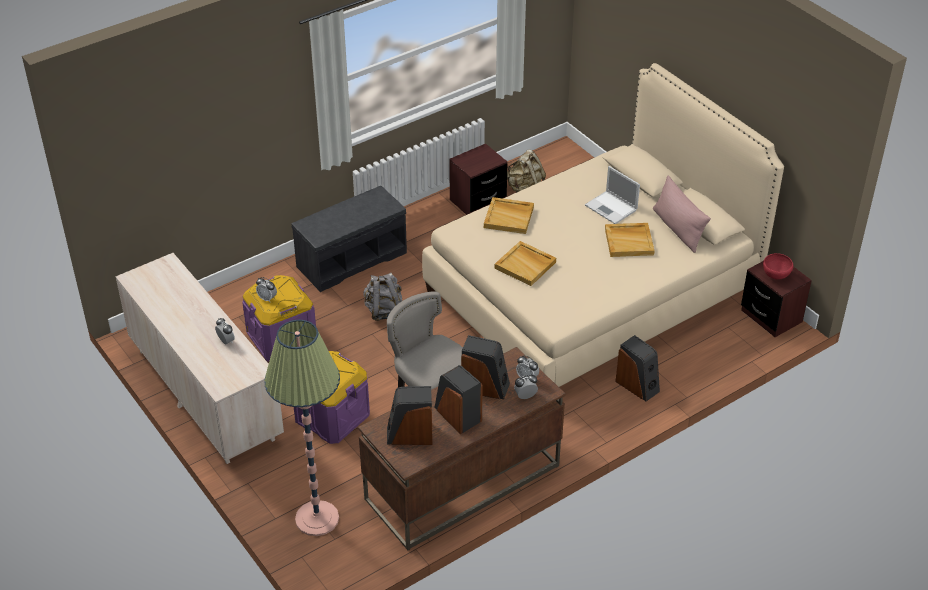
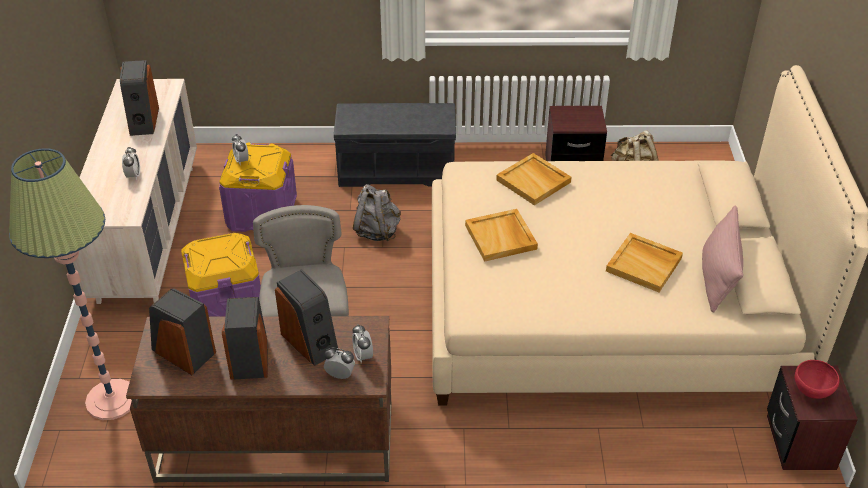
camera: 35 degrees right, 0 degrees up
laptop [585,166,640,224] -> none
speaker [615,335,660,401] -> speaker moved to [120,60,159,136]

